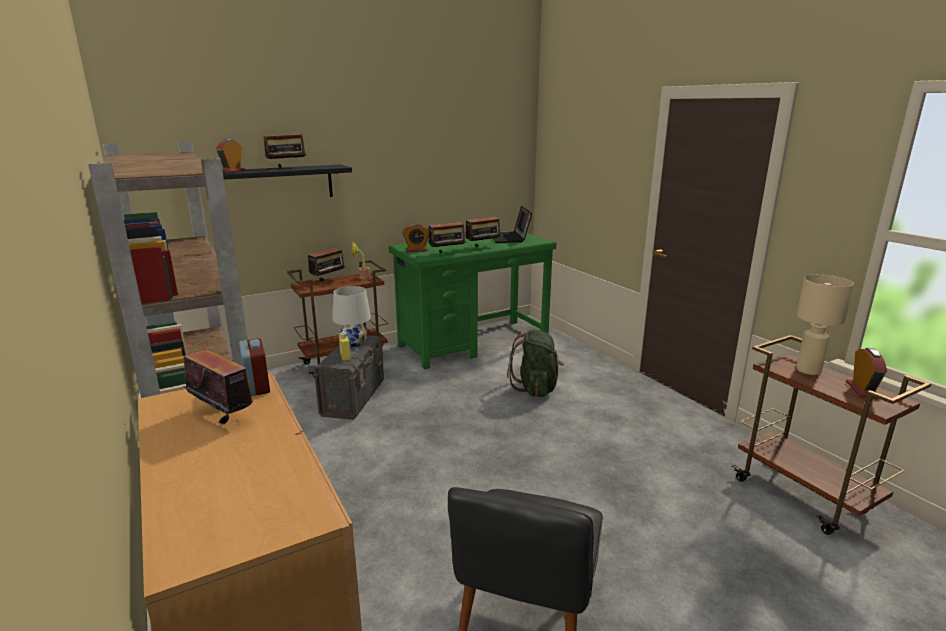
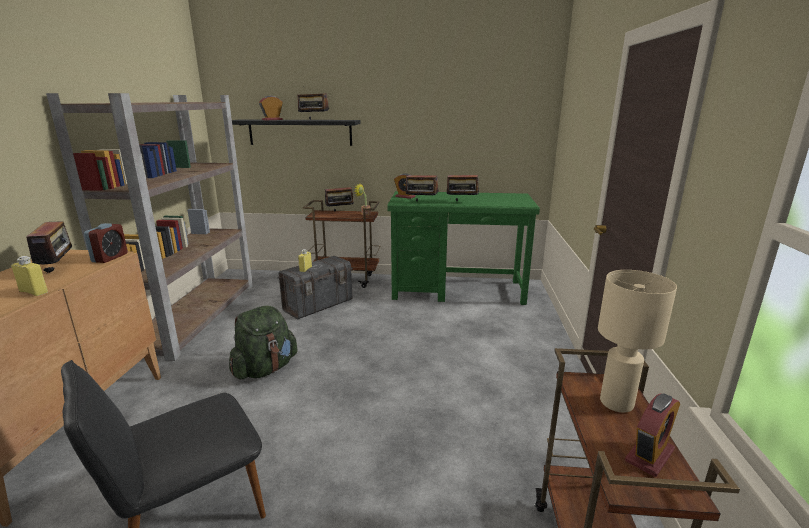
camera: 35 degrees right, 0 degrees up
white table lamp [333,286,371,347] -> none
laptop [493,206,532,243] -> none
green backpack [507,330,564,397] -> green backpack moved to [229,306,298,379]
none -> yellow bottle [11,256,48,296]

